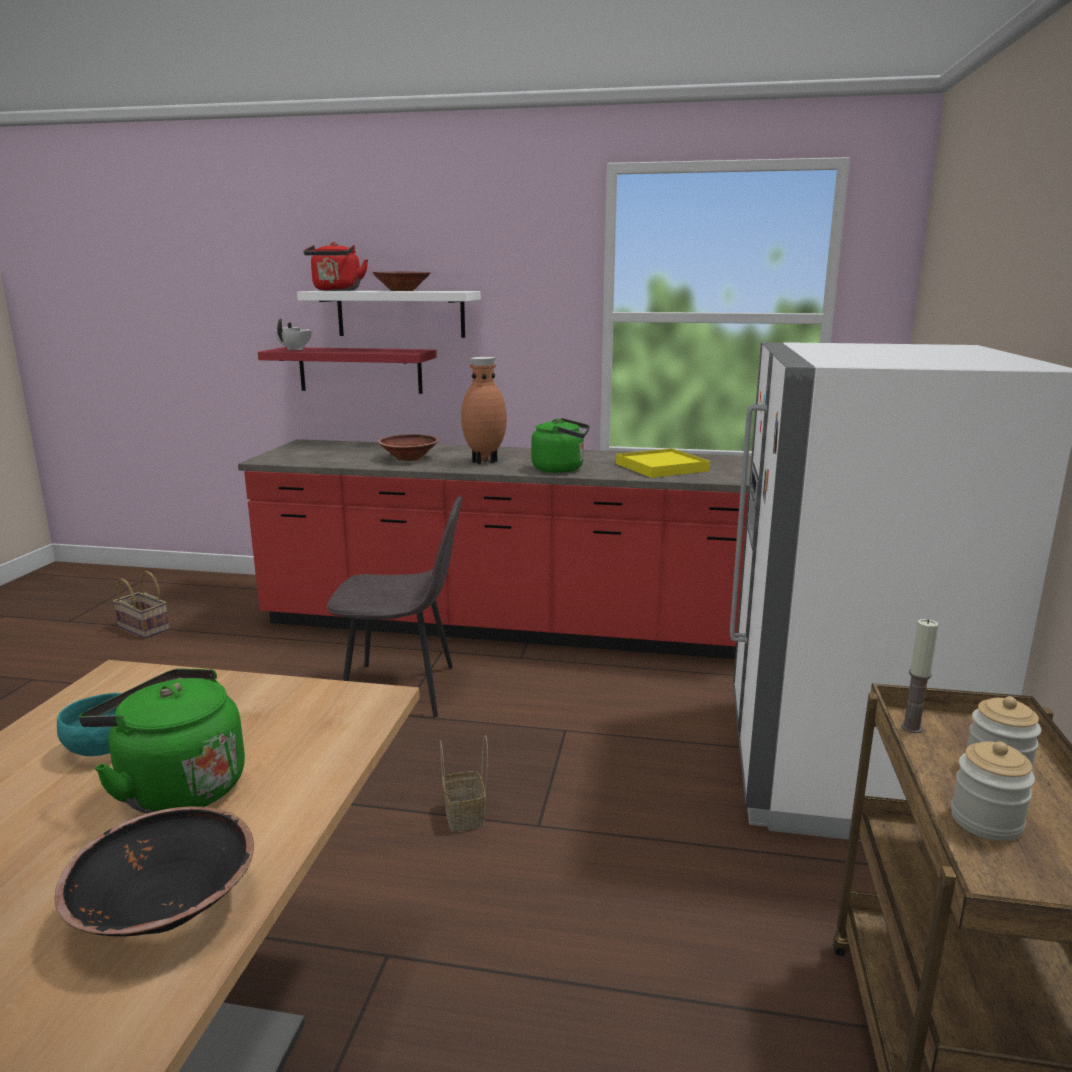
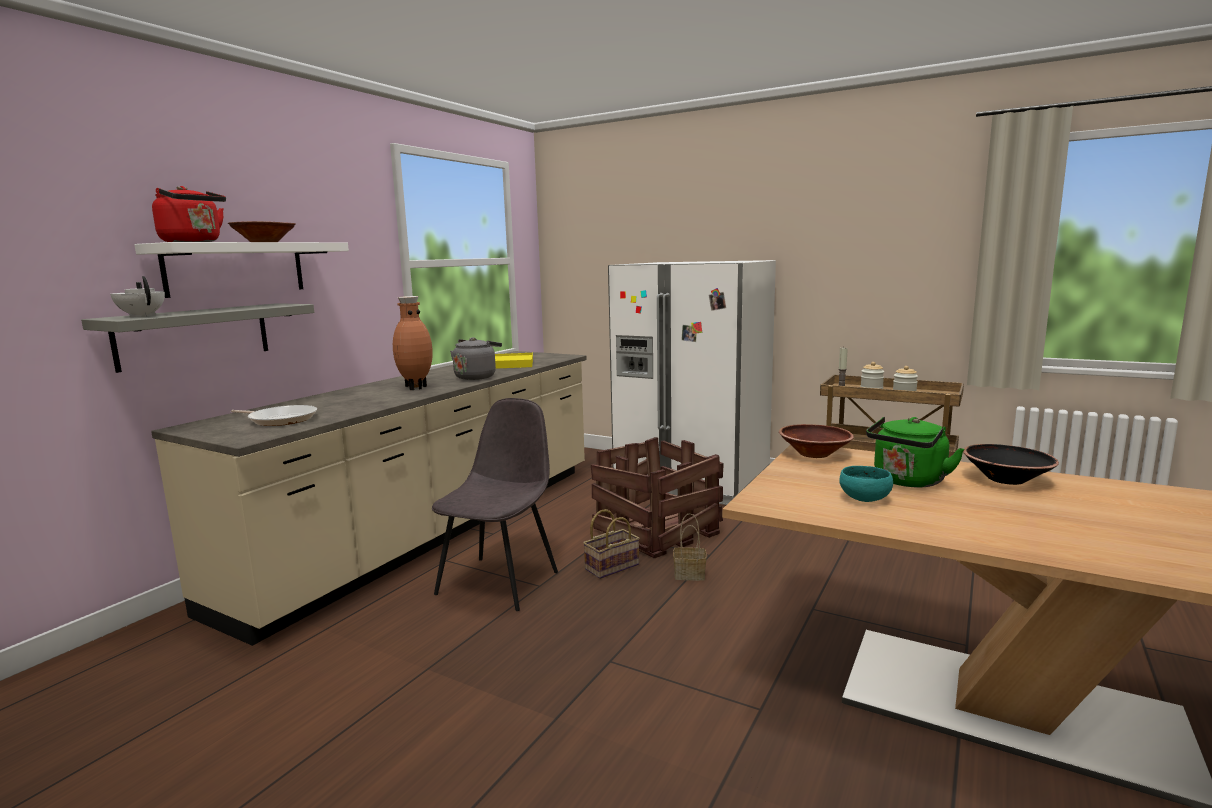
camera: 70 degrees left, 5 degrees down
basket [113,571,170,638] -> basket moved to [583,509,640,579]
red counter [238,439,752,659] -> beige counter [151,351,586,646]
red shelf [258,347,437,394] -> grey shelf [81,303,314,373]
brown bowl [378,434,439,461] -> brown bowl moved to [779,424,854,458]
green kettle [531,418,590,473] -> grey kettle [450,337,502,380]
none -> frying pan [231,405,317,426]
none -> crate [591,437,724,559]

